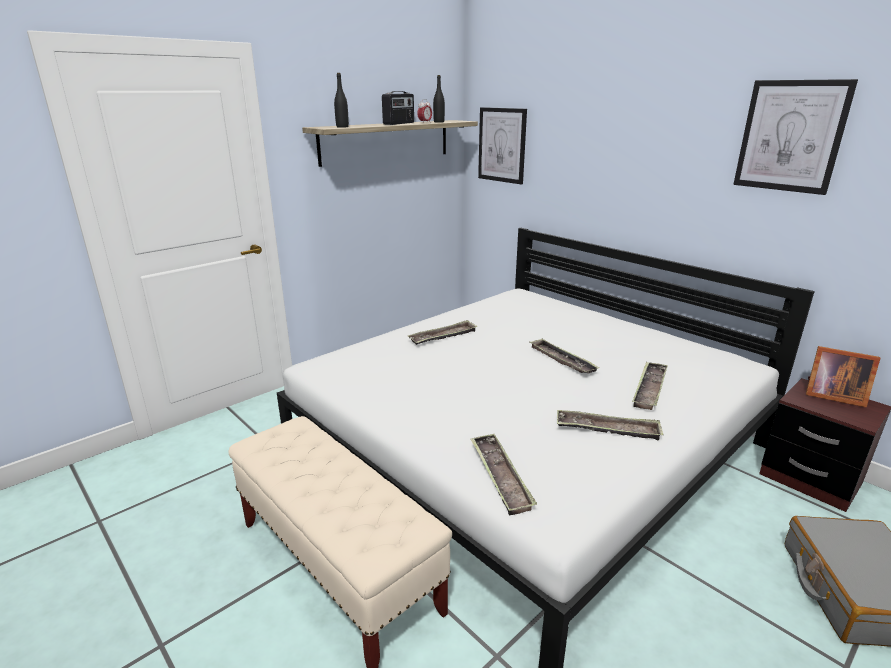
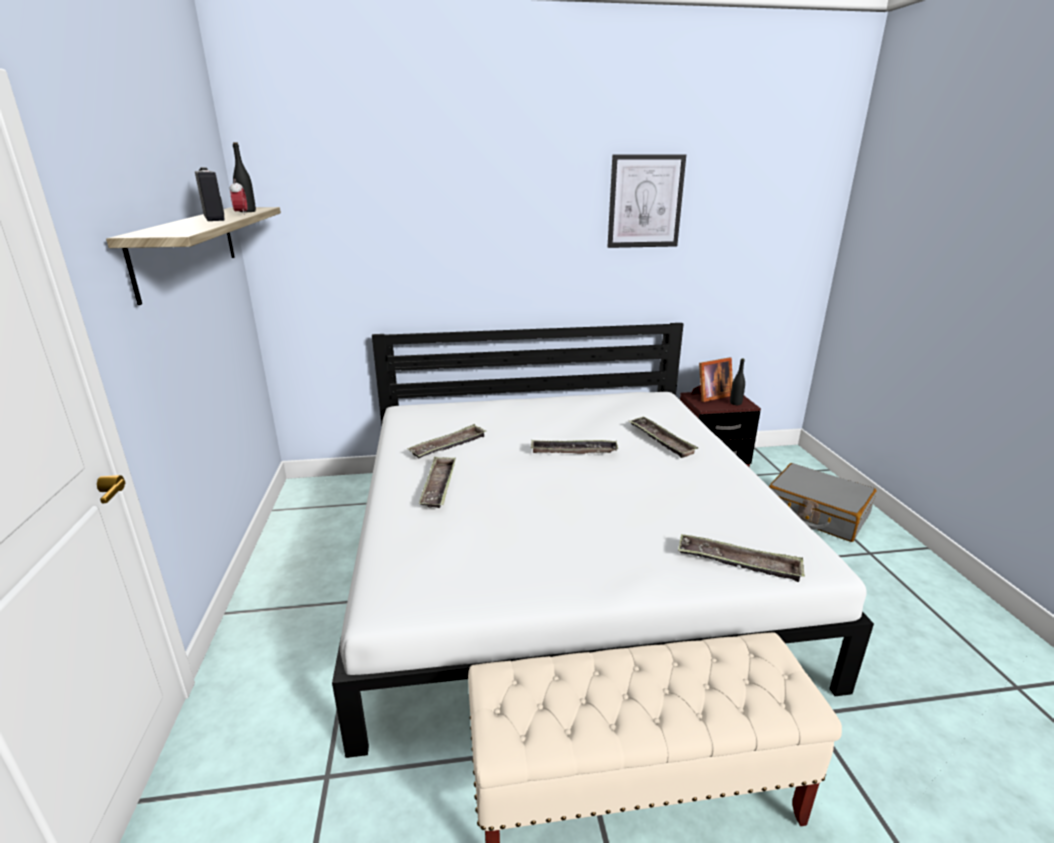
camera: 55 degrees left, 0 degrees up
black bottle [334,73,349,128] -> black bottle moved to [730,358,745,405]
picture [478,107,527,184] -> none
tray [557,410,664,440] -> tray moved to [408,424,486,458]

